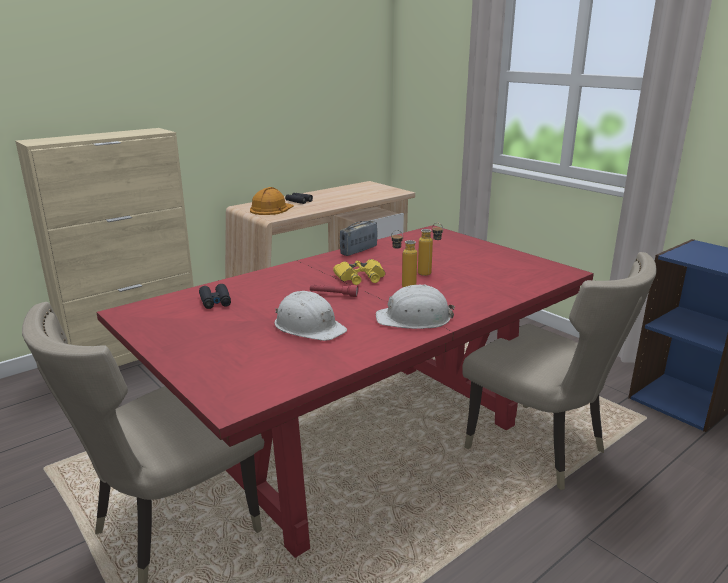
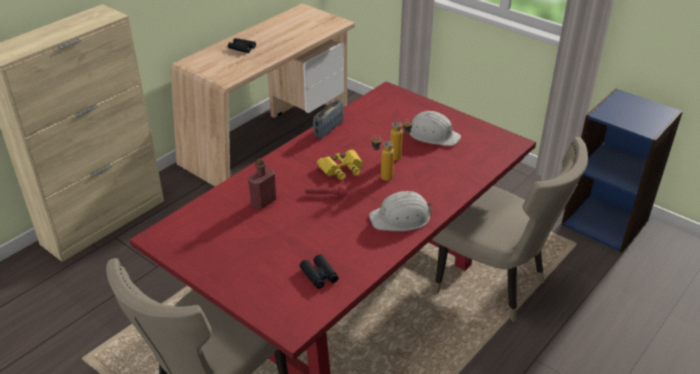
camera: 10 degrees left, 15 degrees up
black binoculars [199,284,231,309] -> black binoculars moved to [300,254,339,289]
orange hard hat [250,187,294,215] -> none
white hard hat [275,291,347,341] -> white hard hat moved to [409,111,461,146]
none -> red bottle [248,158,276,209]

